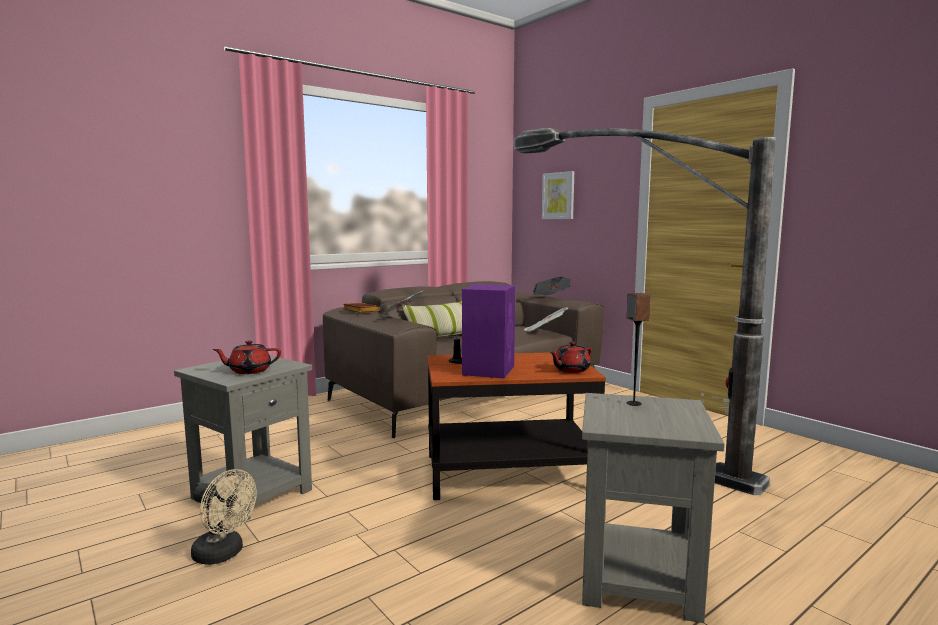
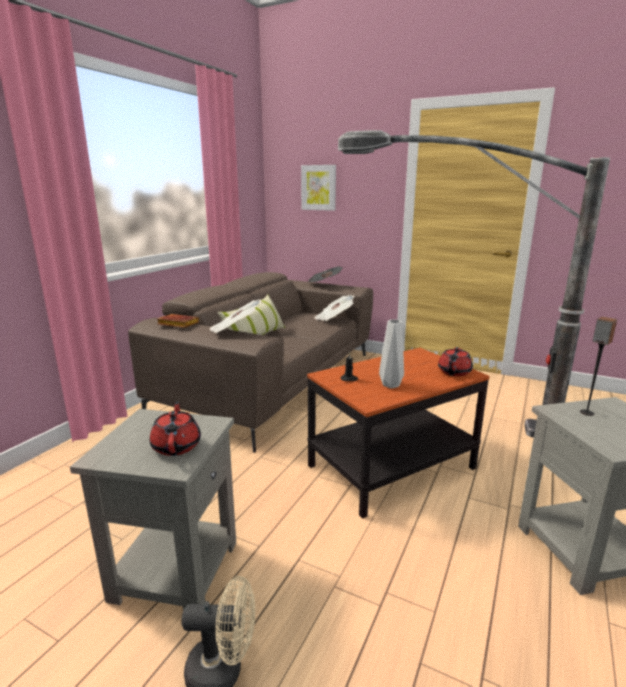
camera: 25 degrees left, 10 degrees up
red teapot [212,340,281,374] -> red teapot turned 120 degrees clockwise [149,401,201,456]
purple speaker [462,284,515,378] -> grey vase [379,319,404,389]

